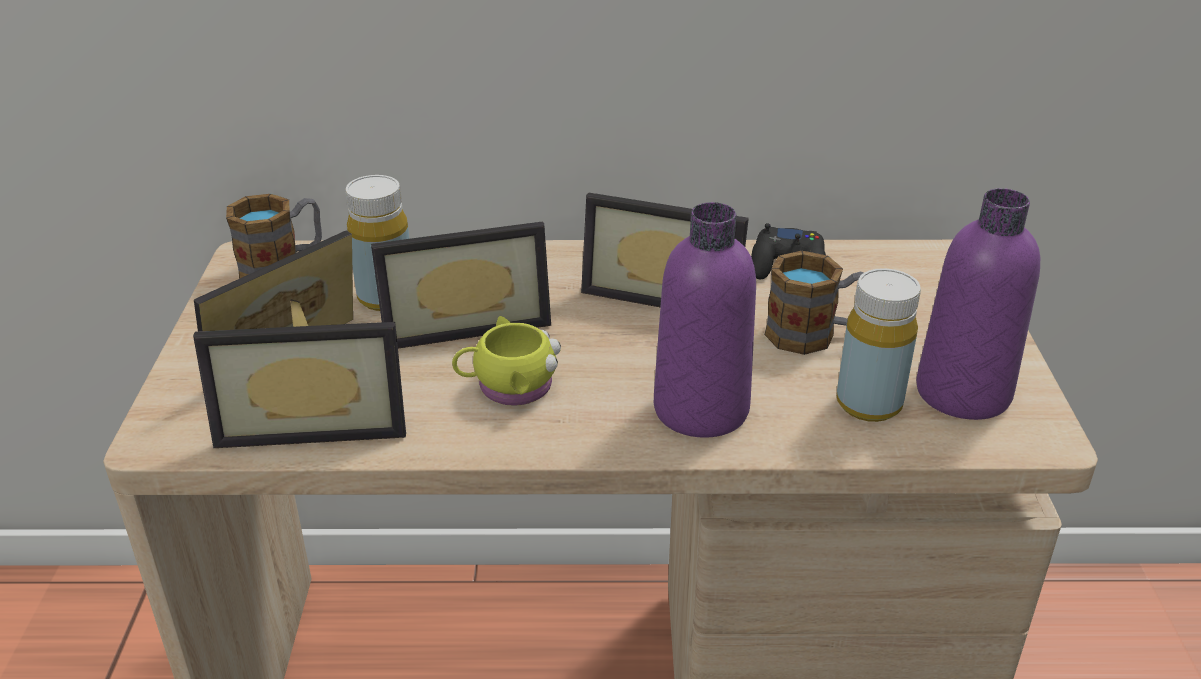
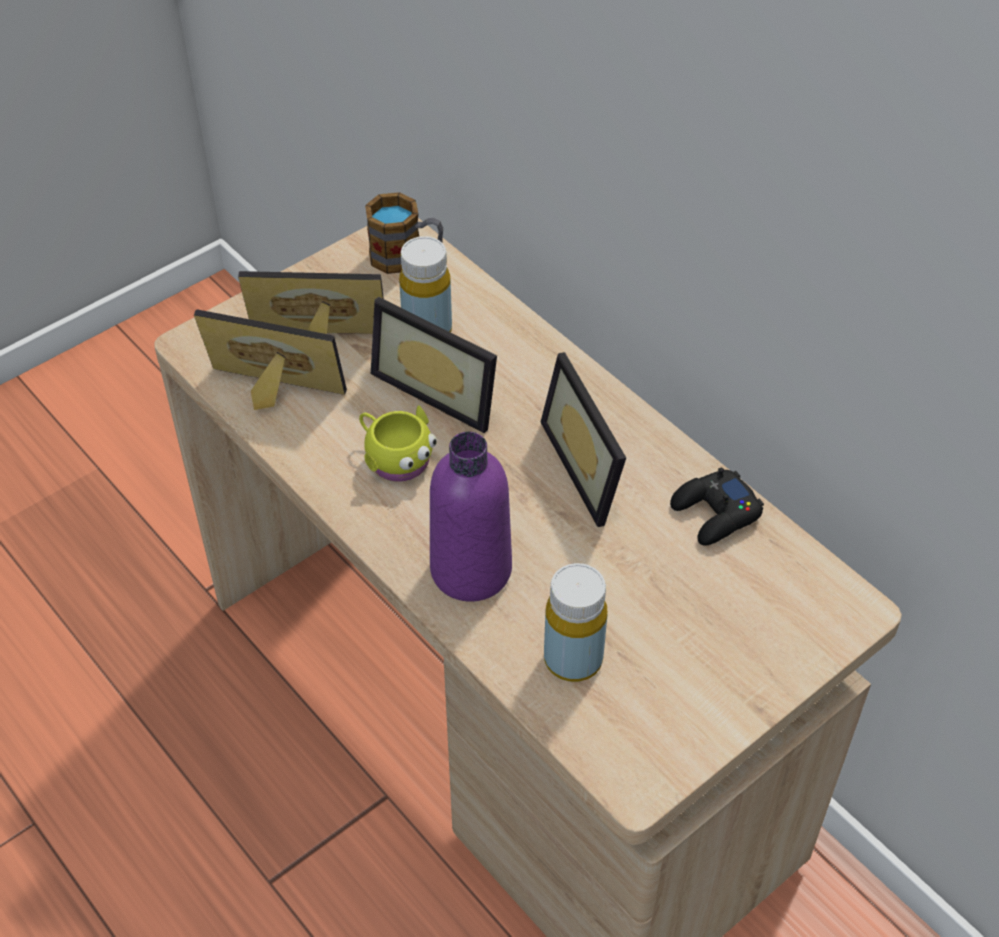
camera: 50 degrees right, 15 degrees up
picture frame [193,322,406,448] -> picture frame turned 150 degrees clockwise [194,309,347,410]
mug [765,251,863,355] -> none
purple bottle [916,188,1040,420] -> none

